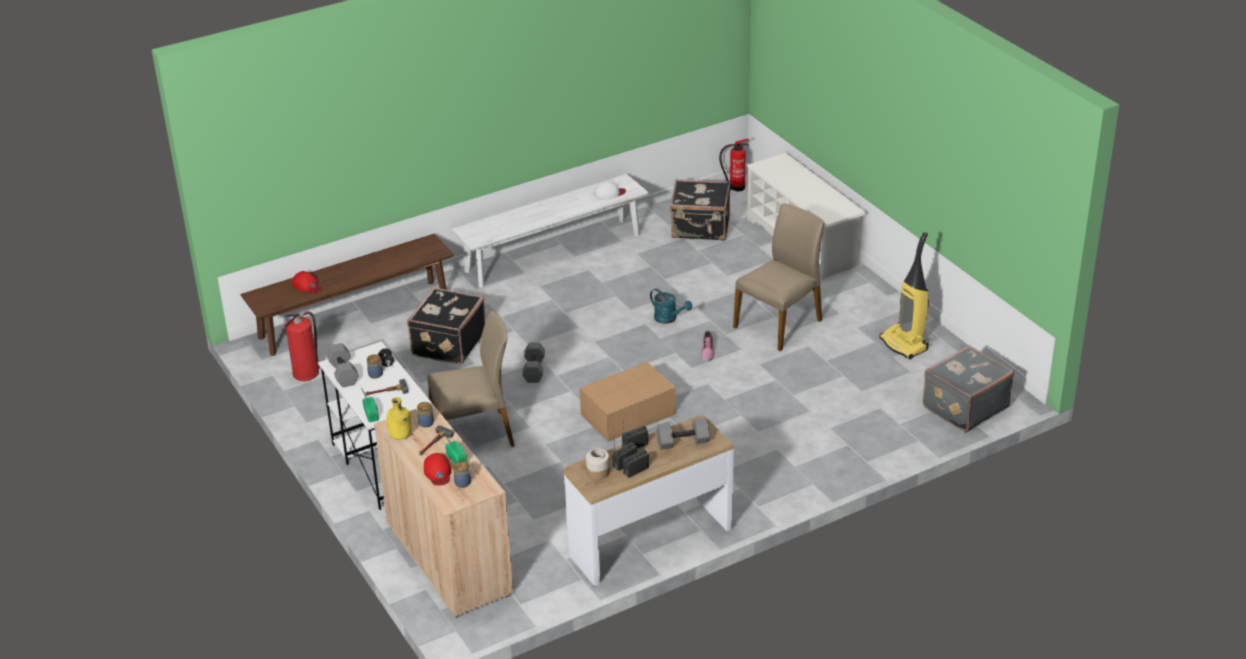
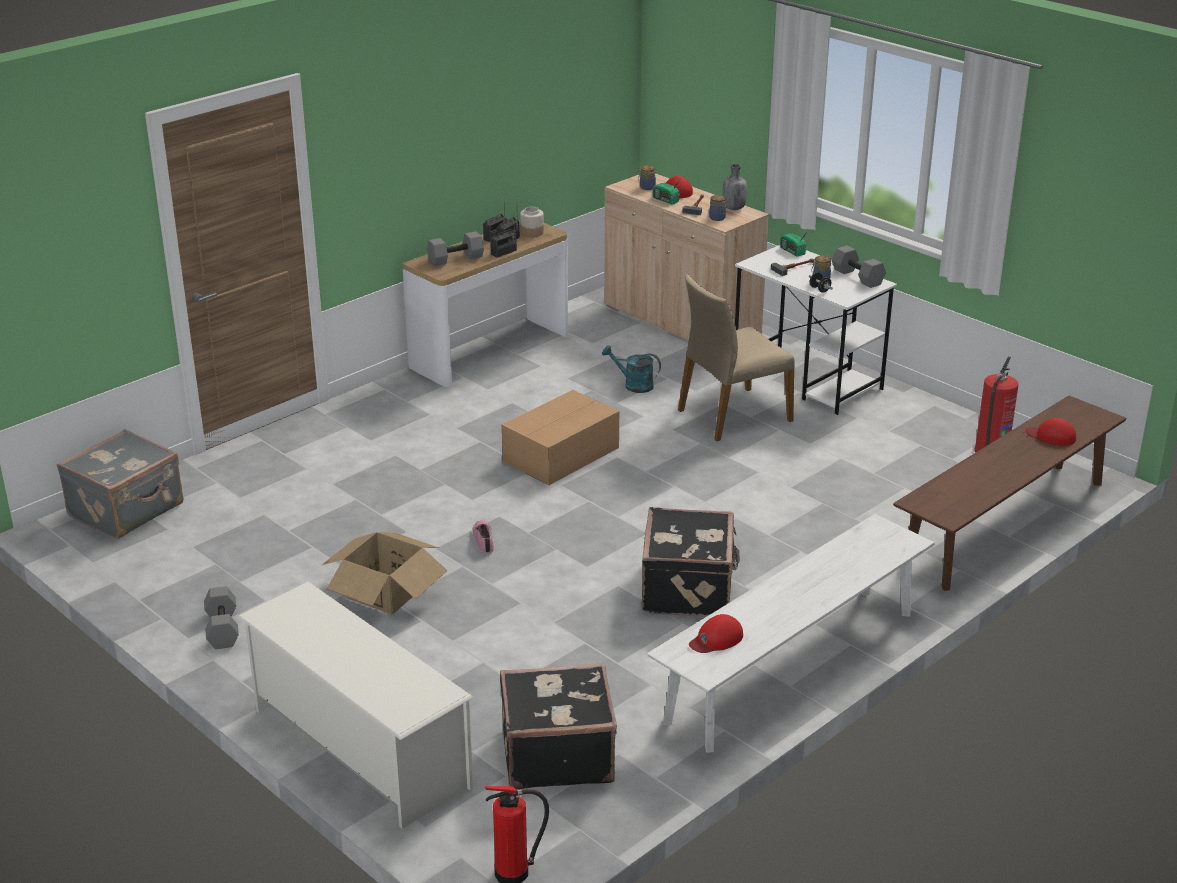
camera: 165 degrees right, 5 degrees down
yellow bottle [386,397,412,440] -> grey bottle [722,164,747,210]
black suitcase [407,287,485,364] -> black suitcase moved to [641,507,740,616]
grey dumbbell [522,343,545,383] -> grey dumbbell moved to [204,586,239,649]
white cap [594,182,626,200] -> red cap [689,614,743,653]
turquoise watering can [650,289,692,324] -> turquoise watering can moved to [602,345,661,393]
beige chair [733,204,824,351] -> cardboard box [322,532,448,614]
vacuum cleaner [879,232,929,359] -> none

